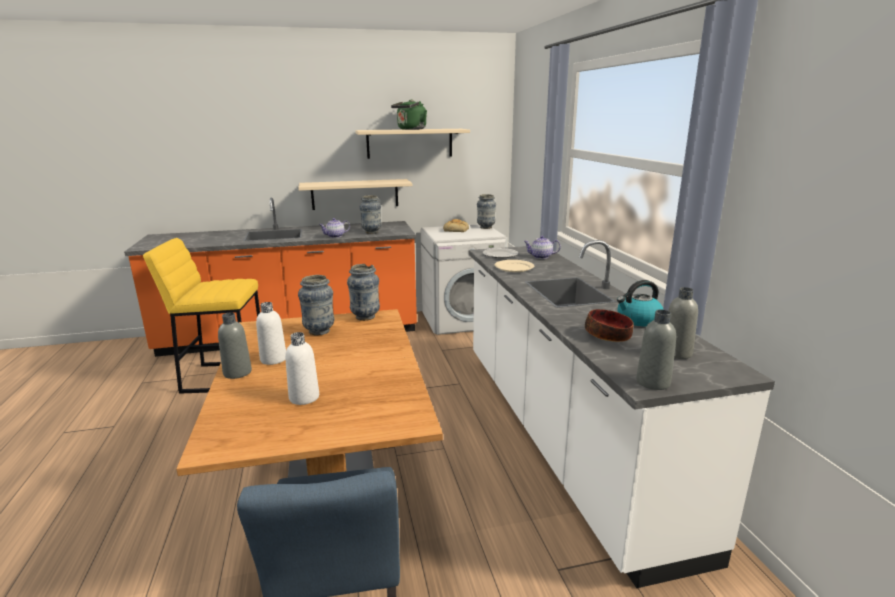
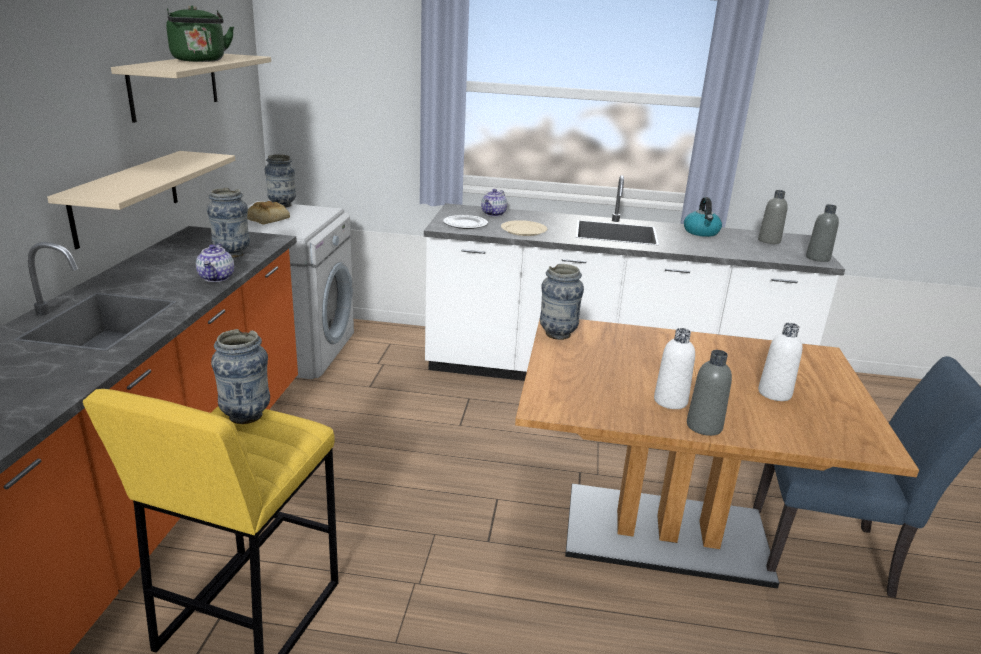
camera: 70 degrees left, 5 degrees up
vase [298,275,334,336] -> vase moved to [211,329,270,424]
bowl [585,309,634,342] -> none

